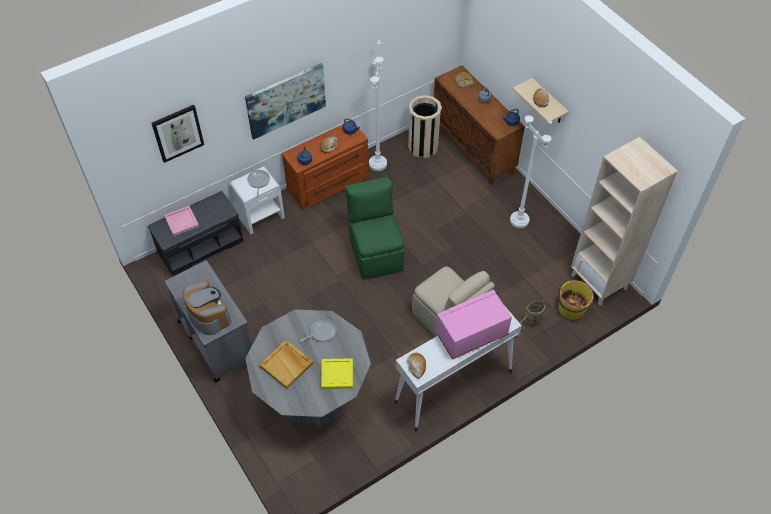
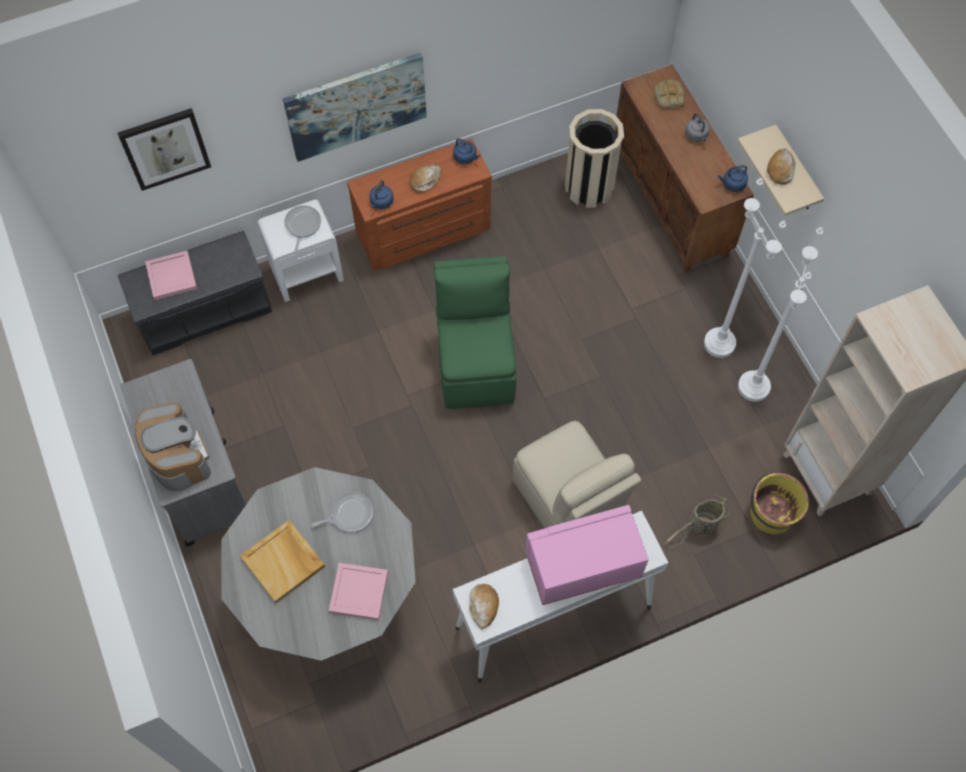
camera: 10 degrees right, 10 degrees up
yellow tray [321,358,353,389] -> pink tray [329,563,388,620]
white floor lamp [369,40,387,171] -> white floor lamp moved to [738,227,823,402]

